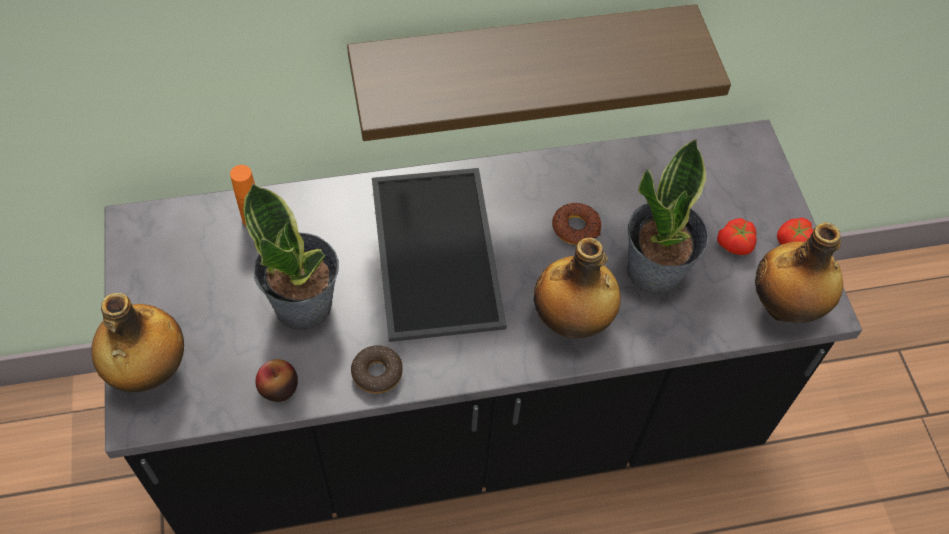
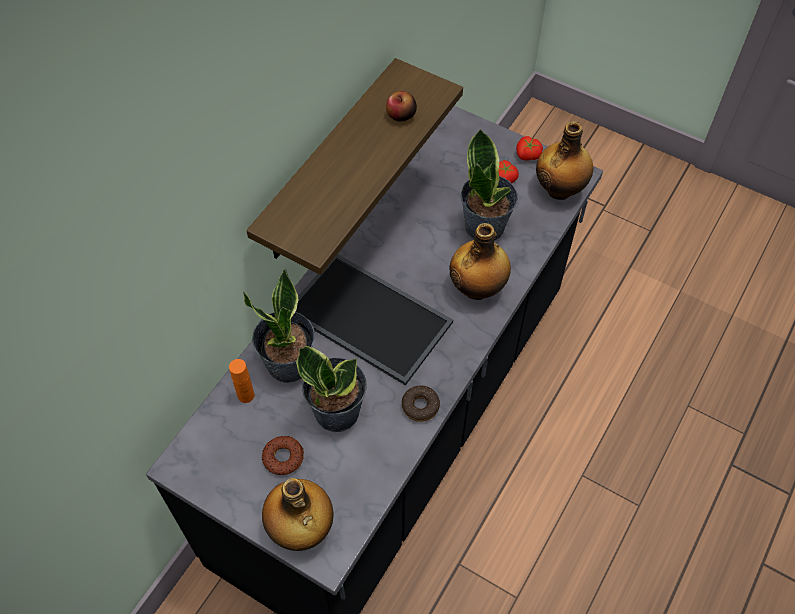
camera: 45 degrees left, 0 degrees up
apple [255,359,298,402] -> apple moved to [386,91,417,121]
donut [552,203,601,245] -> donut moved to [262,436,304,475]
none -> potted plant [243,269,315,383]

